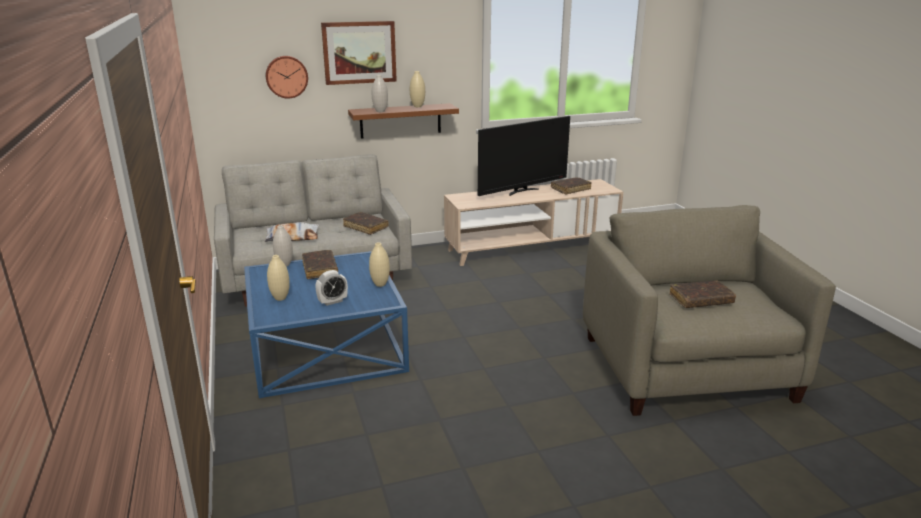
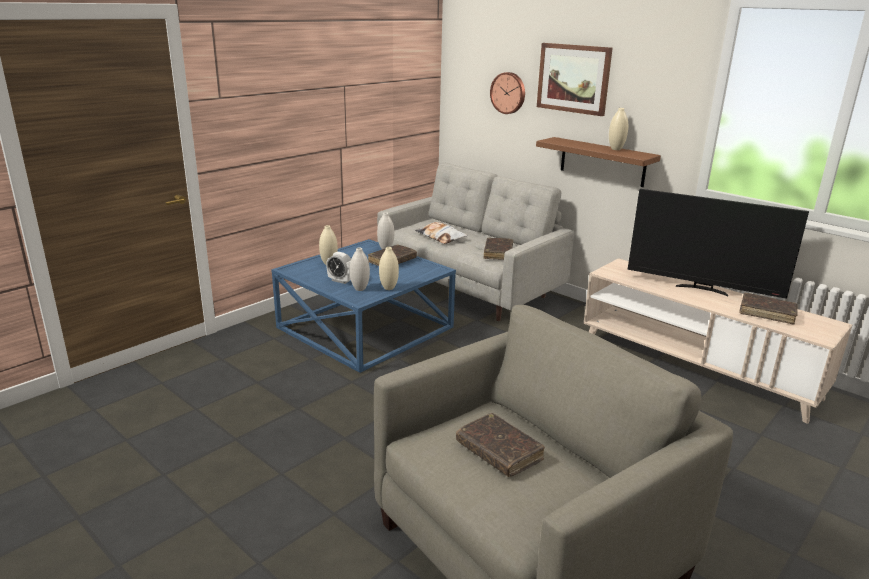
camera: 60 degrees right, 0 degrees up
white vase [372,75,388,112] -> white vase moved to [350,247,370,291]

